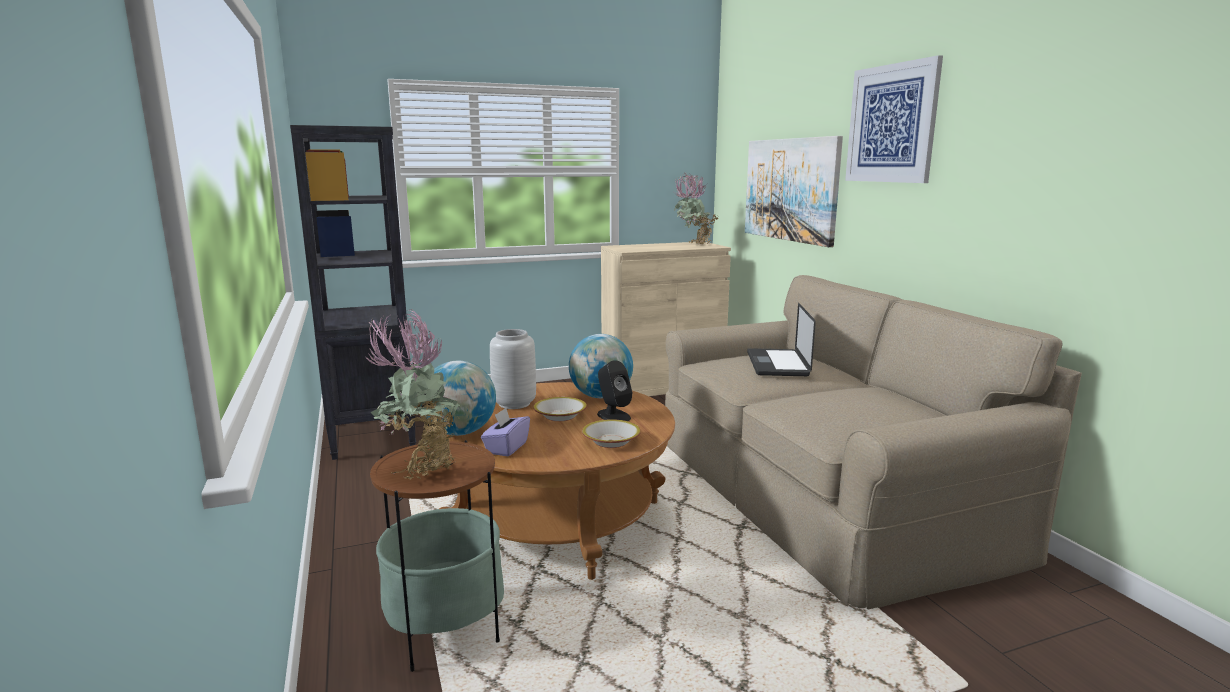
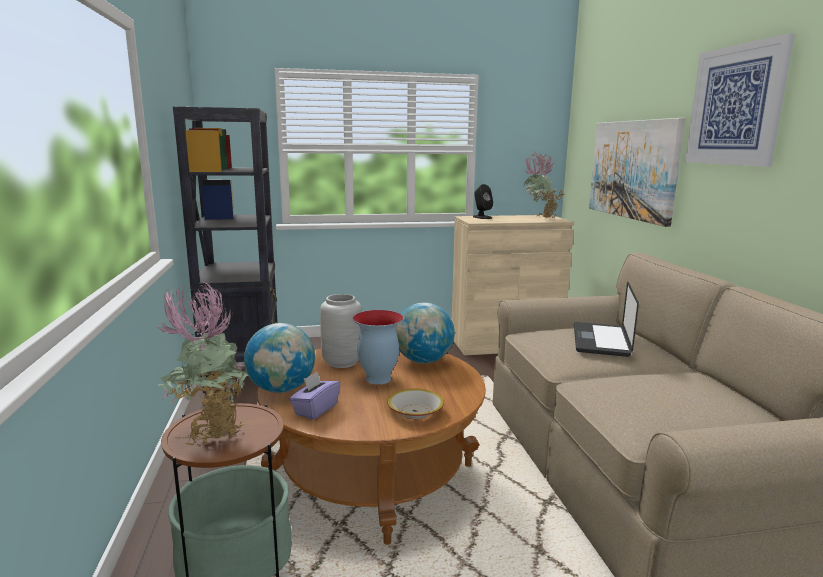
camera: 10 degrees right, 0 degrees up
bowl [533,397,587,421] -> vase [353,310,403,385]
black speaker [597,360,632,421] -> black speaker moved to [473,184,493,219]

